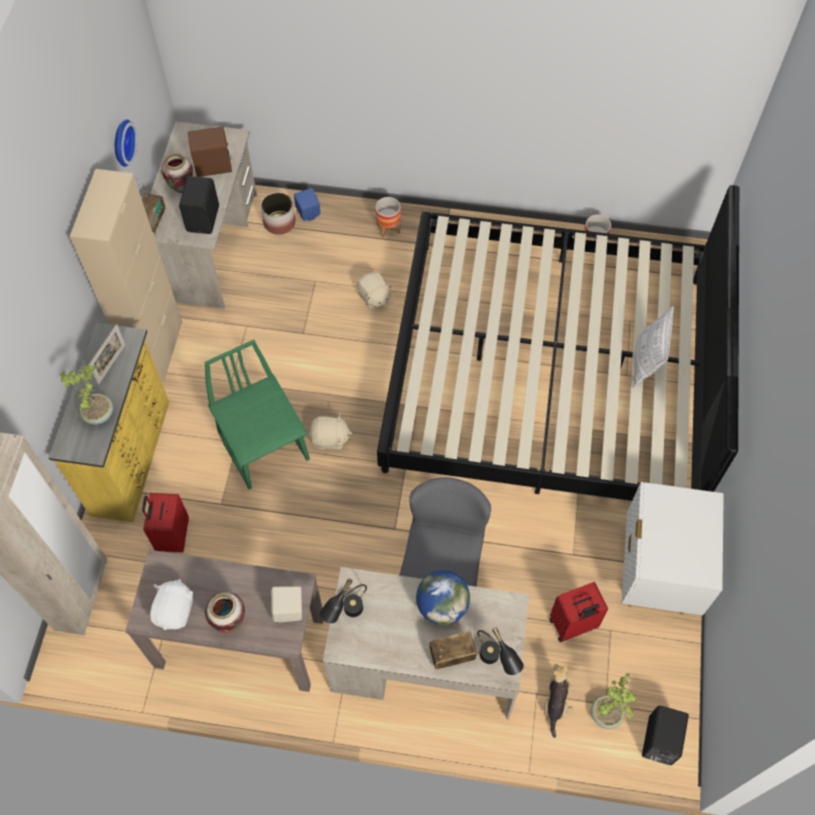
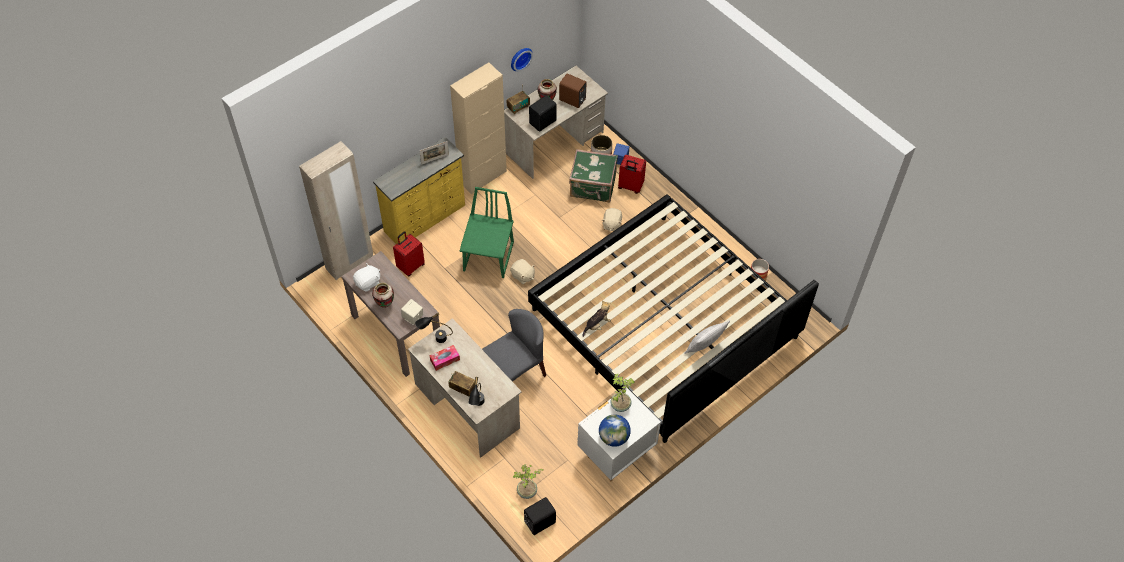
camera: 40 degrees right, 5 degrees down
potted plant [60,365,113,425] -> potted plant moved to [610,374,635,412]
planter [375,197,401,238] -> none
globe [416,570,470,625] -> globe moved to [599,414,631,447]
plush toy [544,664,572,738] -> plush toy moved to [583,300,611,337]
red suitcase [549,582,608,642] -> red suitcase moved to [618,155,646,194]
none -> tissue box [429,345,460,371]
none -> green suitcase [569,149,618,202]

